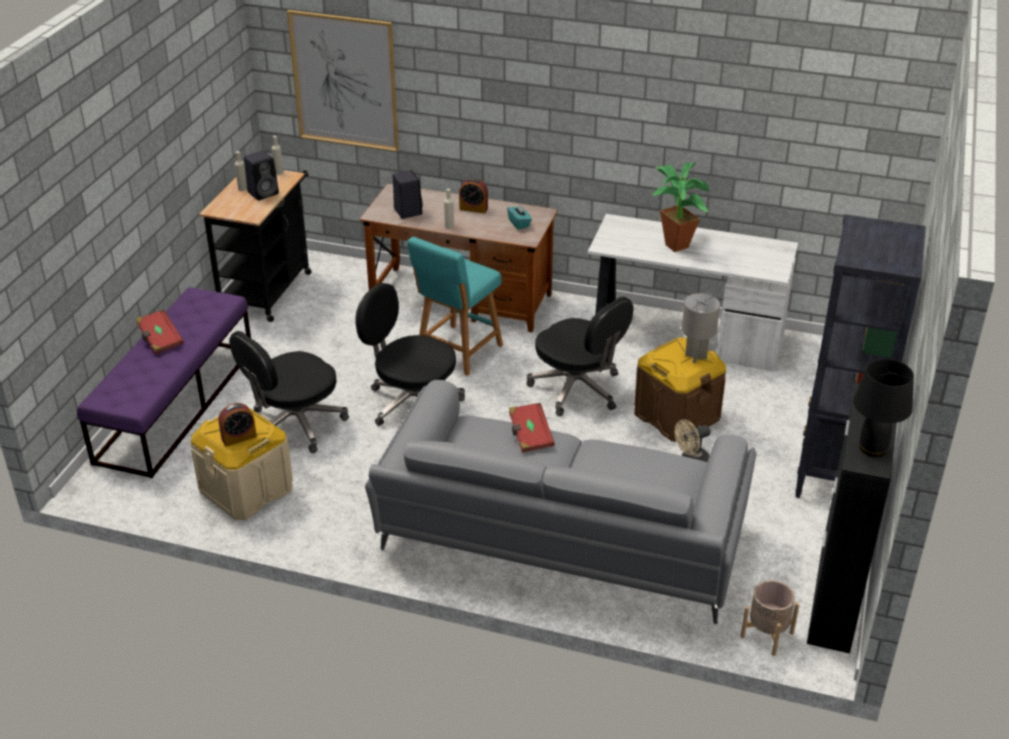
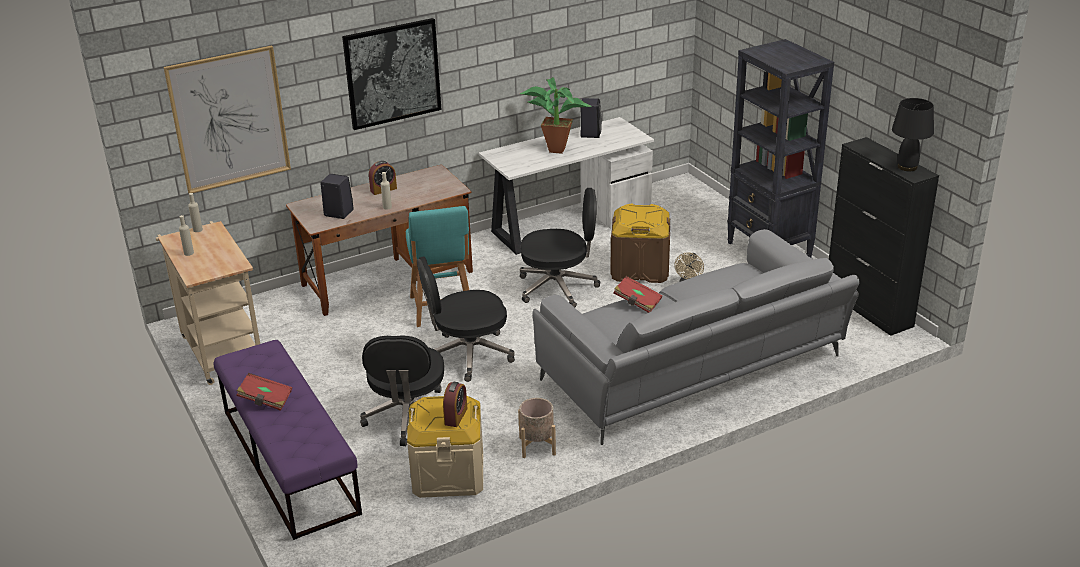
camera: 45 degrees left, 5 degrees down
black cart [199,169,312,322] -> beige cart [156,221,260,385]
black speaker [244,150,279,200] -> black speaker moved to [580,98,602,138]
turquoise tissue box [507,203,532,229] -> none
grey table lamp [681,293,720,363] -> none
beige planter [740,580,800,656] -> beige planter moved to [518,398,556,458]
none -> picture [342,18,442,130]

